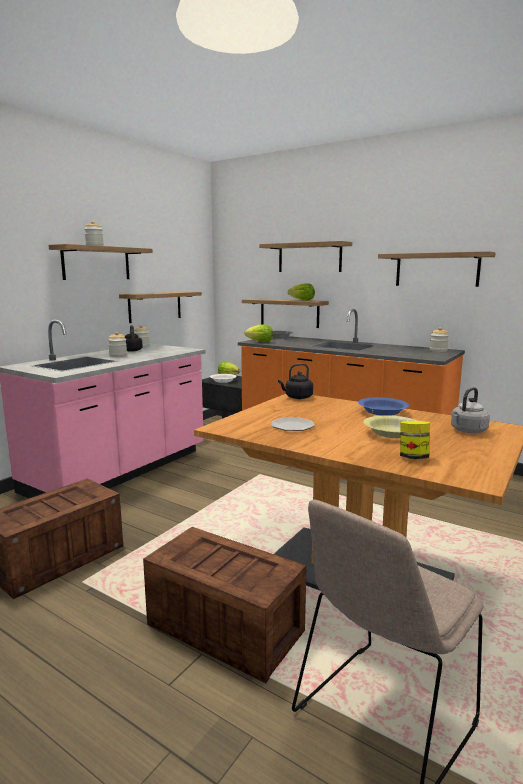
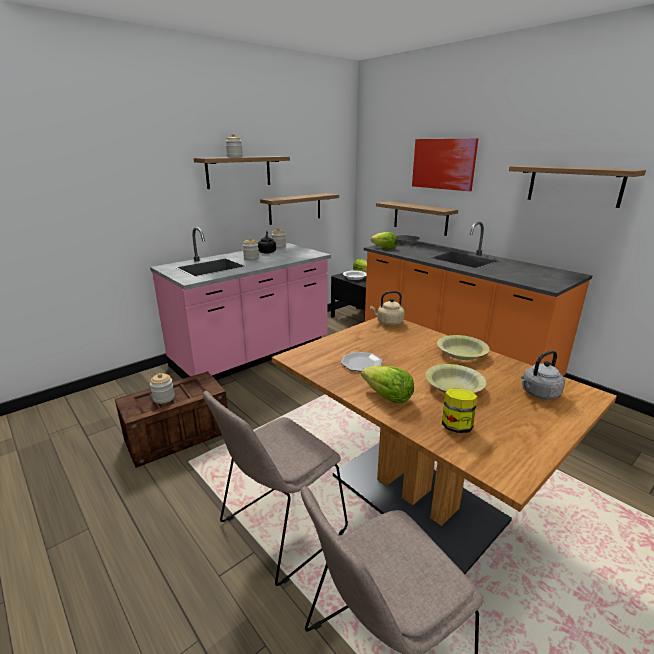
camera: 15 degrees right, 10 degrees up
crate [143,527,307,683] -> beige chair [203,391,348,586]
shelf [259,241,352,272] -> picture [412,138,478,191]
black kettle [278,363,313,399] -> beige kettle [370,291,405,325]
lettuce [288,283,315,301] -> lettuce moved to [361,366,414,403]
blue bowl [358,397,409,416] -> yellow bowl [437,335,490,360]
jar [429,327,449,352] -> jar moved to [150,373,175,404]

